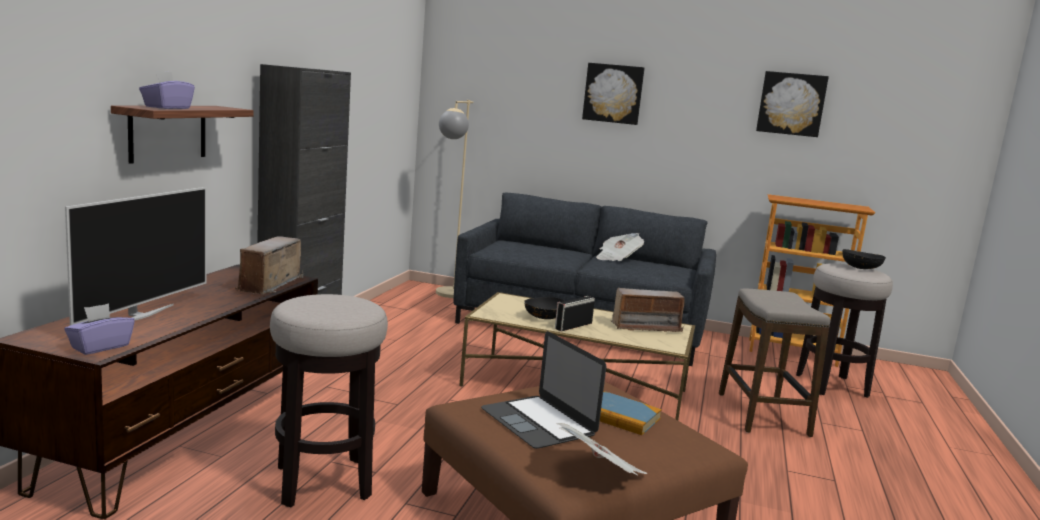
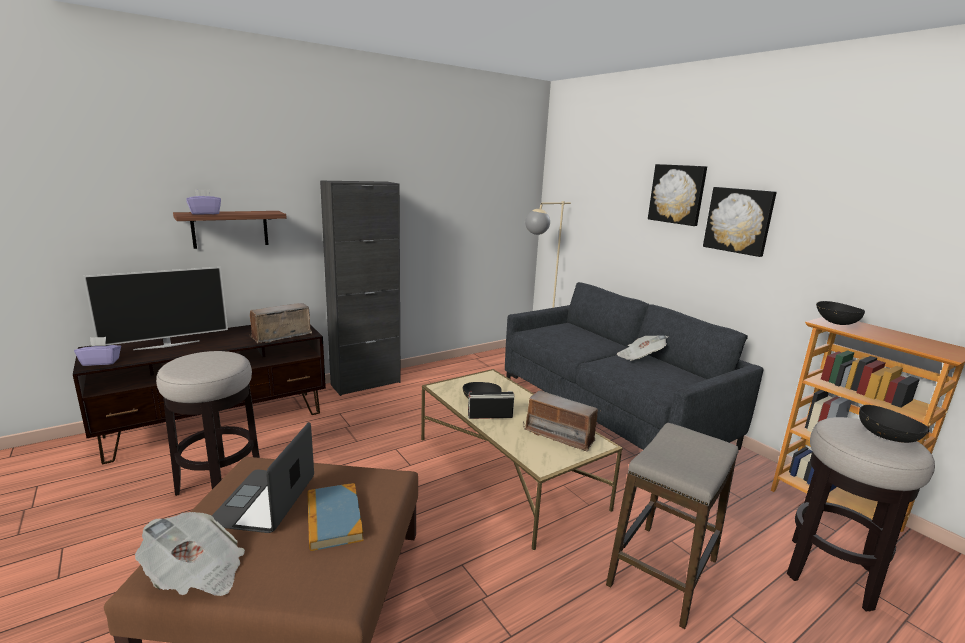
camera: 40 degrees right, 5 degrees up
picture [756,71,829,137] -> picture moved to [703,187,777,257]
none -> black bowl [816,301,865,325]

